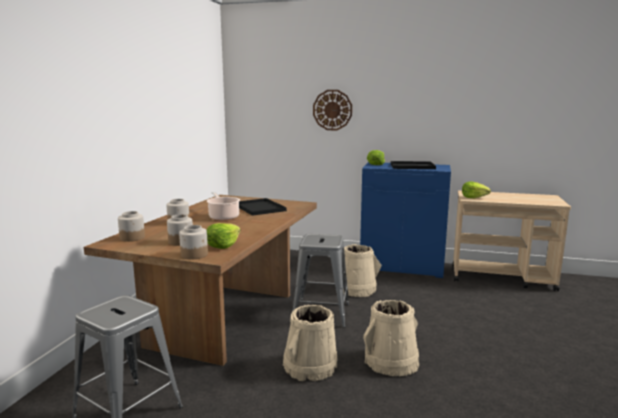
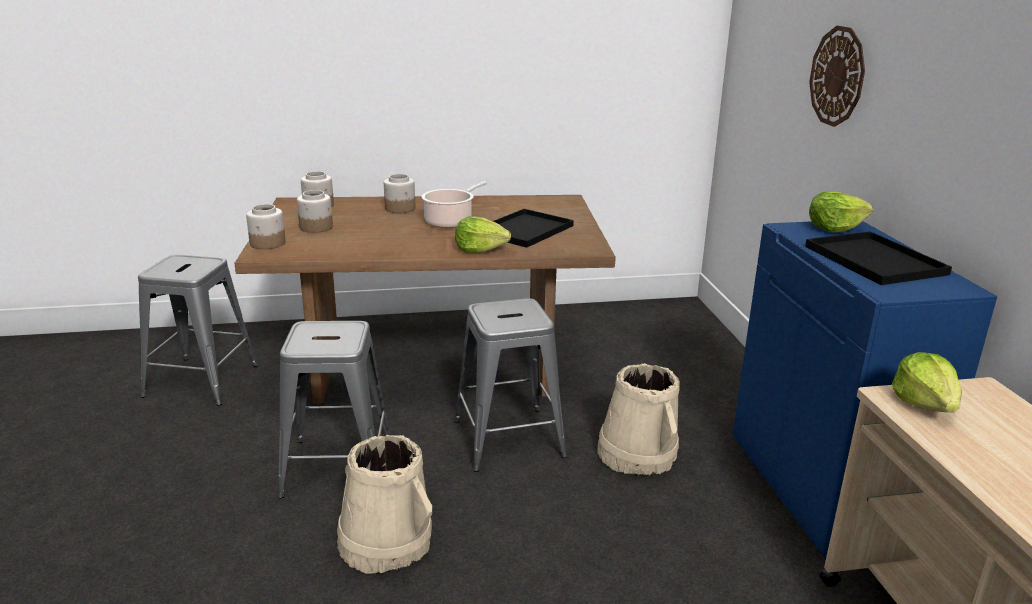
camera: 65 degrees right, 10 degrees up
lettuce [207,223,241,249] -> lettuce moved to [455,216,511,253]
beige bucket [283,305,338,381] -> grey stool [278,321,390,499]

